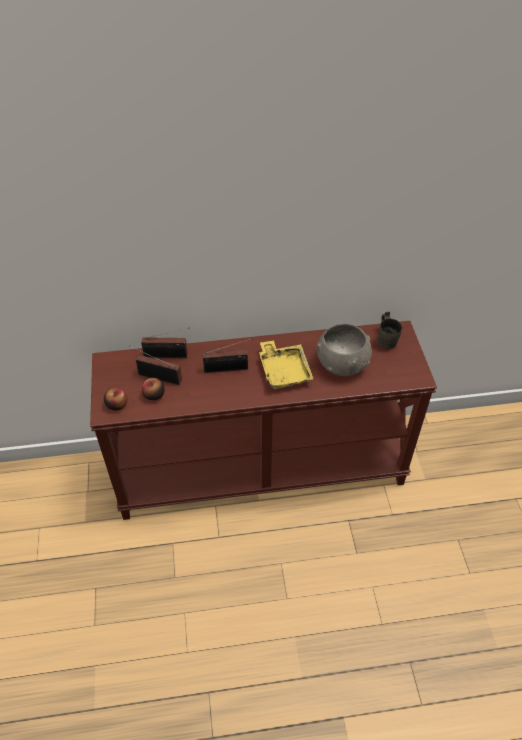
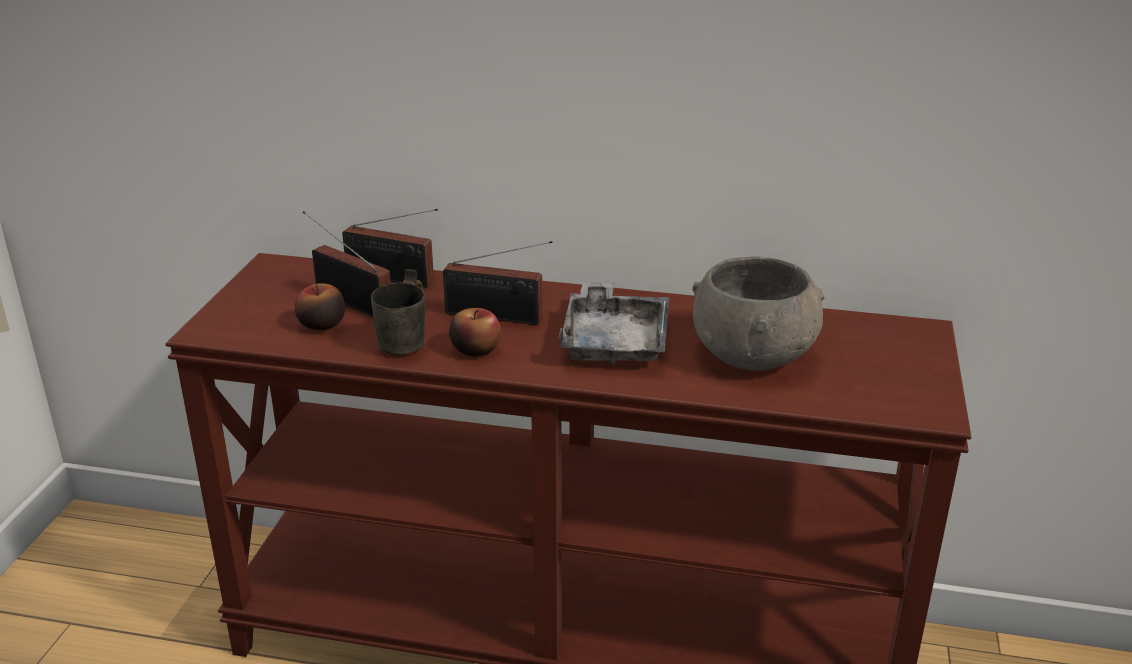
camera: 20 degrees right, 20 degrees down
apple [104,387,128,410] -> apple moved to [449,308,501,356]
yellow tray [259,340,313,389] -> grey tray [559,281,669,365]
grey mug [378,312,403,349] -> grey mug moved to [371,269,425,355]

